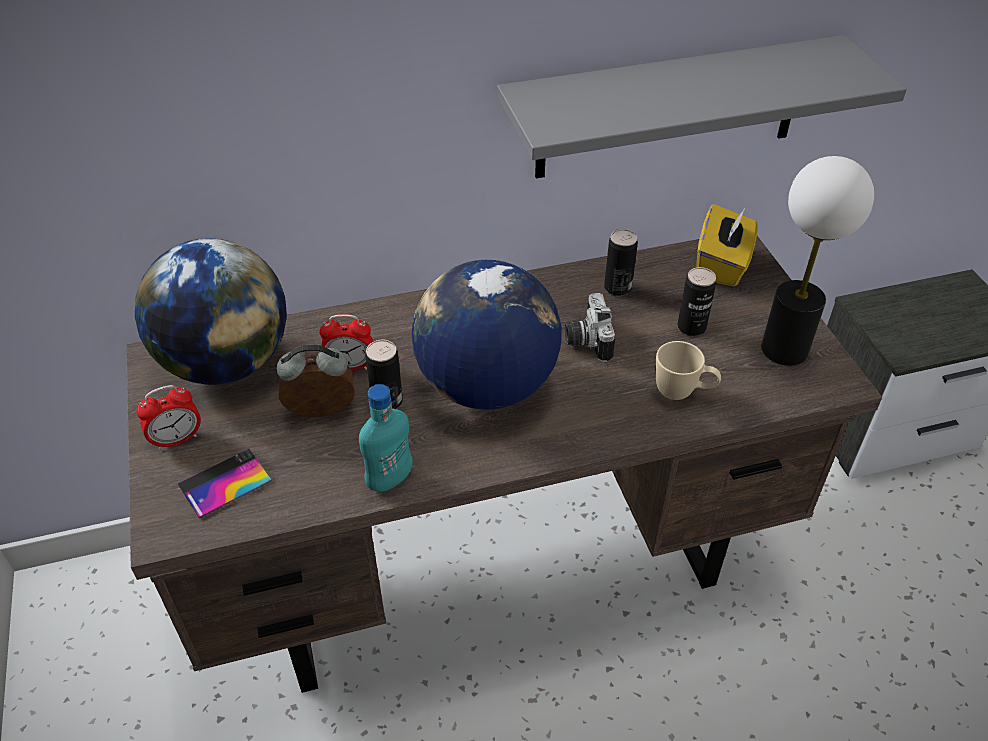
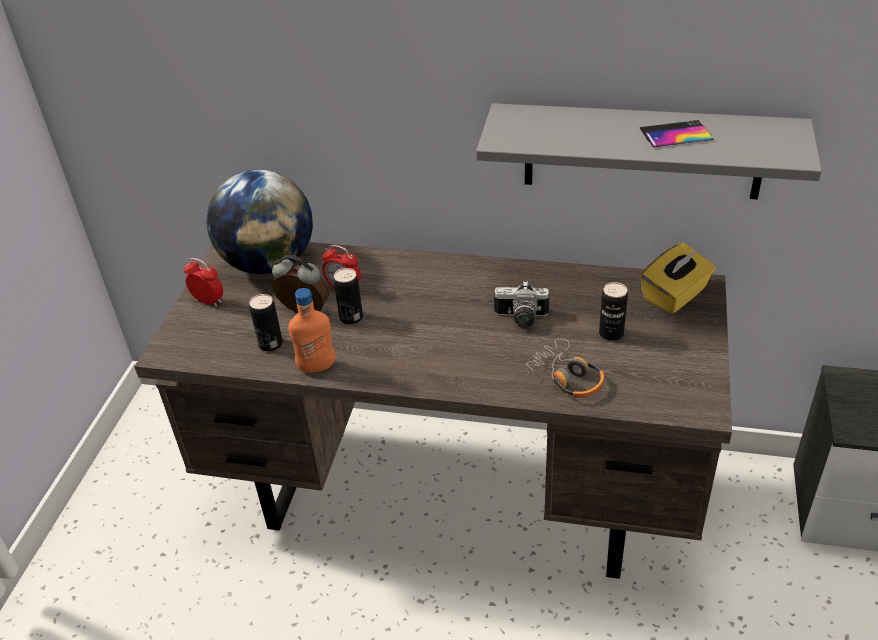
camera: 30 degrees right, 5 degrees down
alarm clock [136,385,201,450] -> alarm clock turned 150 degrees counterclockwise [184,258,224,307]
phone [178,449,272,518] -> phone moved to [640,120,714,147]
turquoise bottle [359,384,413,492] -> orange bottle [288,288,335,373]
globe [412,260,561,410] -> none
camera [565,293,615,362] -> camera turned 105 degrees counterclockwise [494,281,549,328]
can [604,229,638,296] -> can moved to [249,294,283,351]
beige mug [655,341,721,400] -> headphones [526,339,604,398]
table lamp [761,156,874,366] -> none

